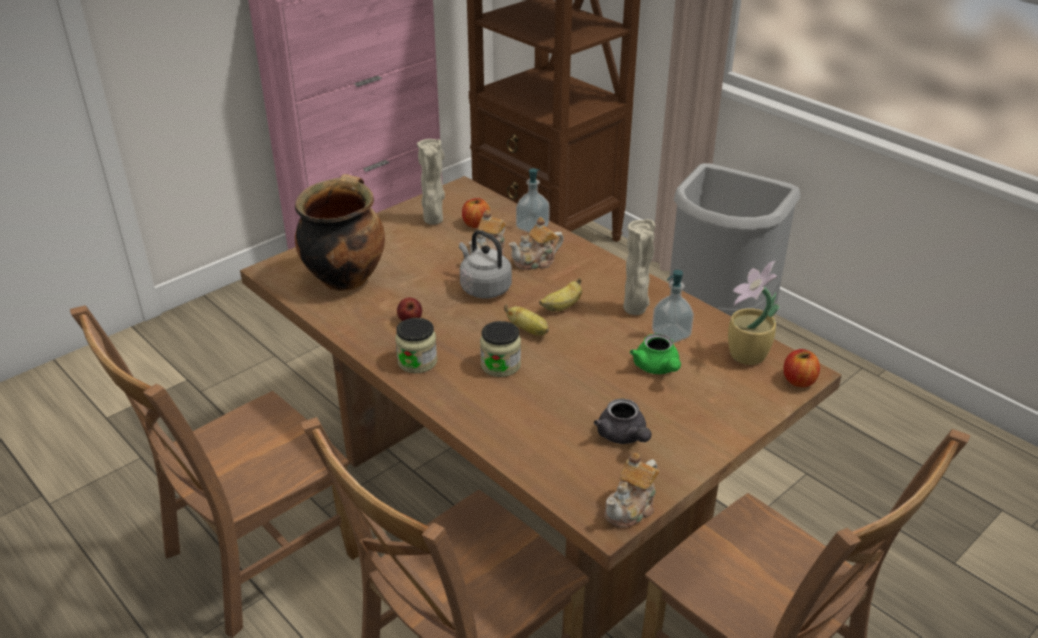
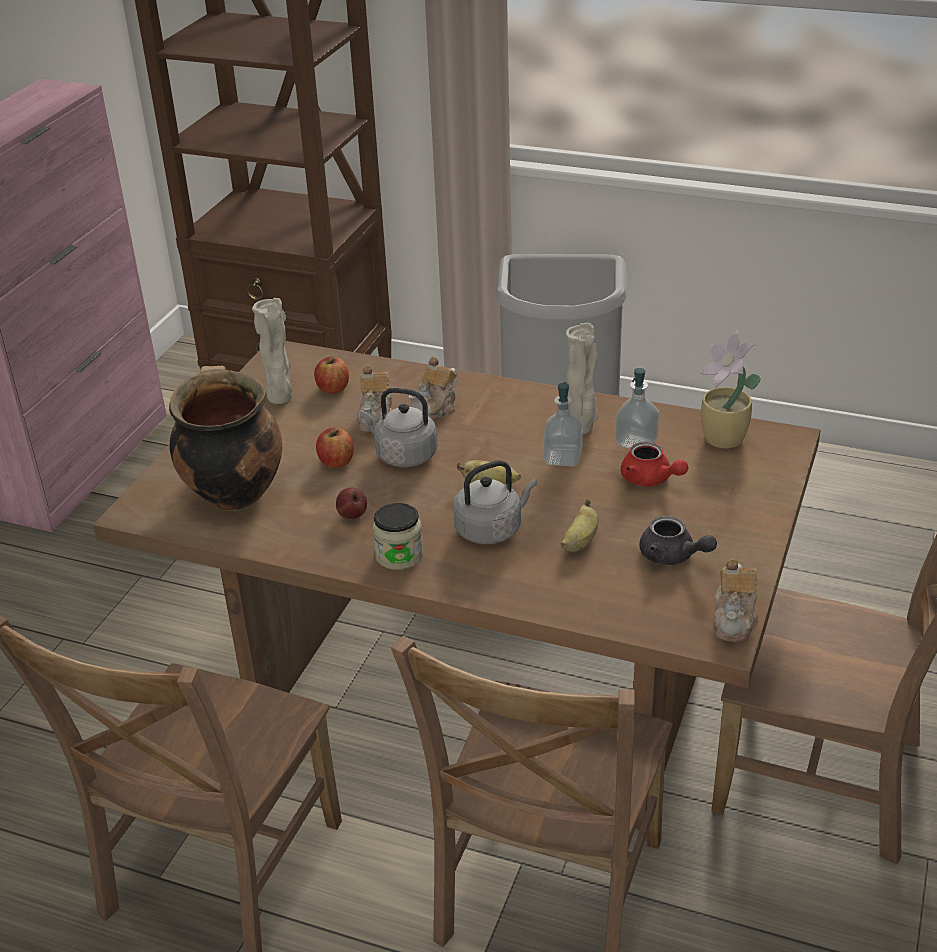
camera: 25 degrees left, 0 degrees up
jar [480,321,521,377] -> grey kettle [453,460,537,544]
soap dispenser [516,168,550,232] -> soap dispenser moved to [543,382,583,467]
banana [539,278,582,312] -> banana moved to [561,500,598,552]
green teapot [630,334,681,374] -> red teapot [621,442,688,487]
apple [784,349,820,387] -> apple moved to [316,428,354,468]

